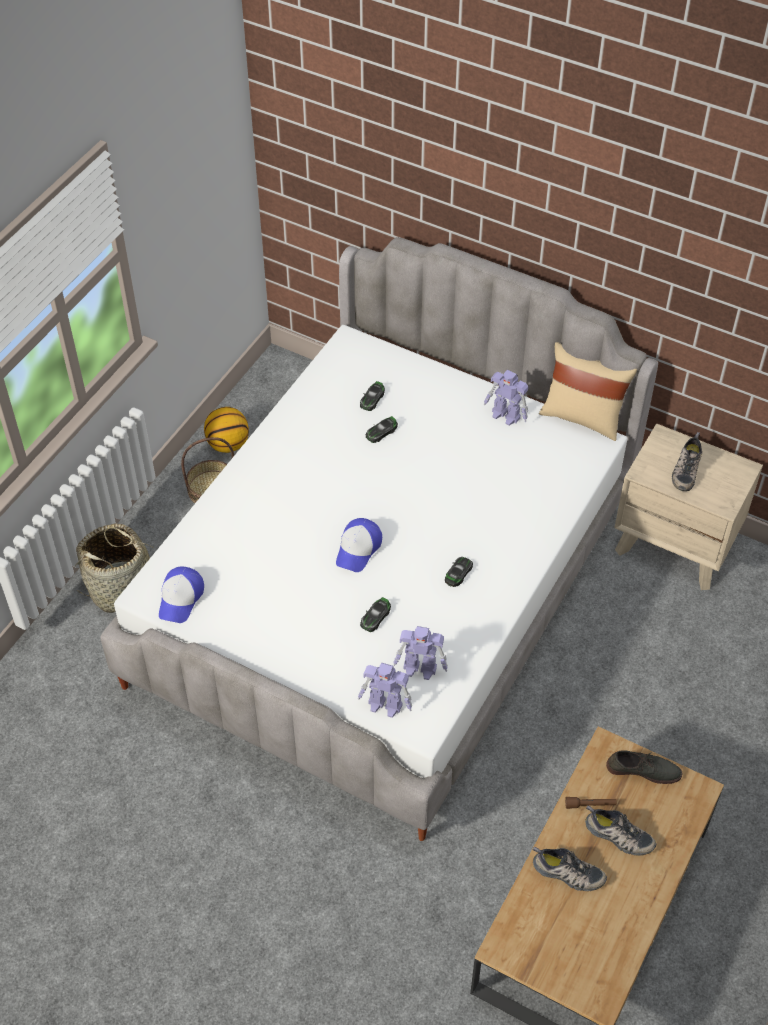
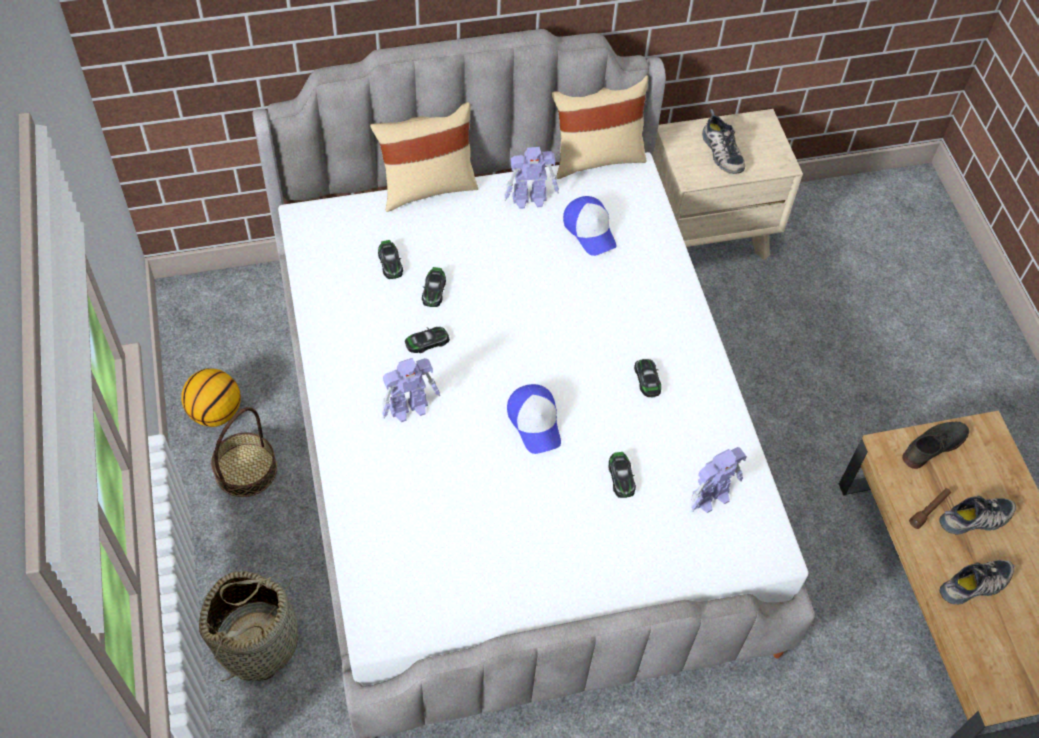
camera: 45 degrees left, 5 degrees up
cap [159,566,204,623] -> cap moved to [563,196,616,256]
toy robot [358,663,412,718] -> toy robot moved to [382,358,440,422]
none -> beige pillow [370,102,478,212]
none -> toy car [405,327,450,353]

